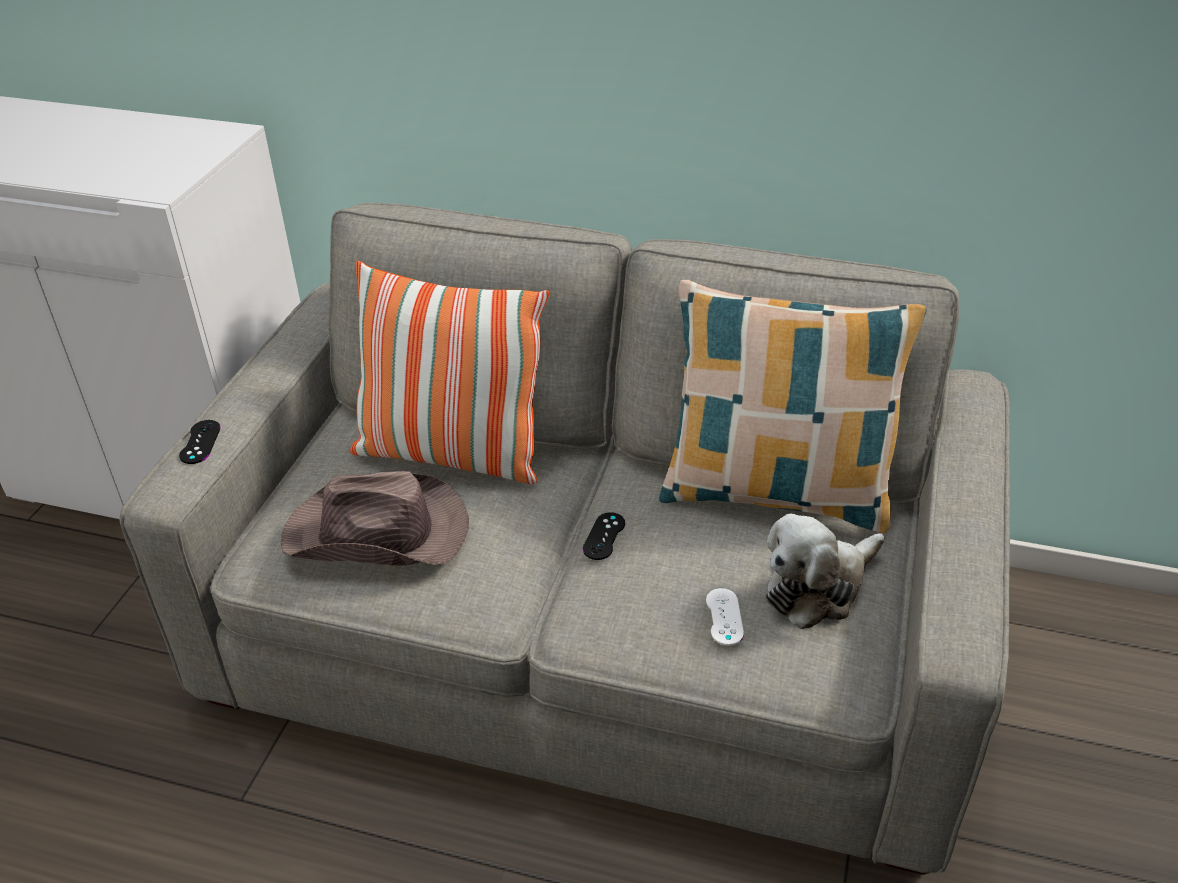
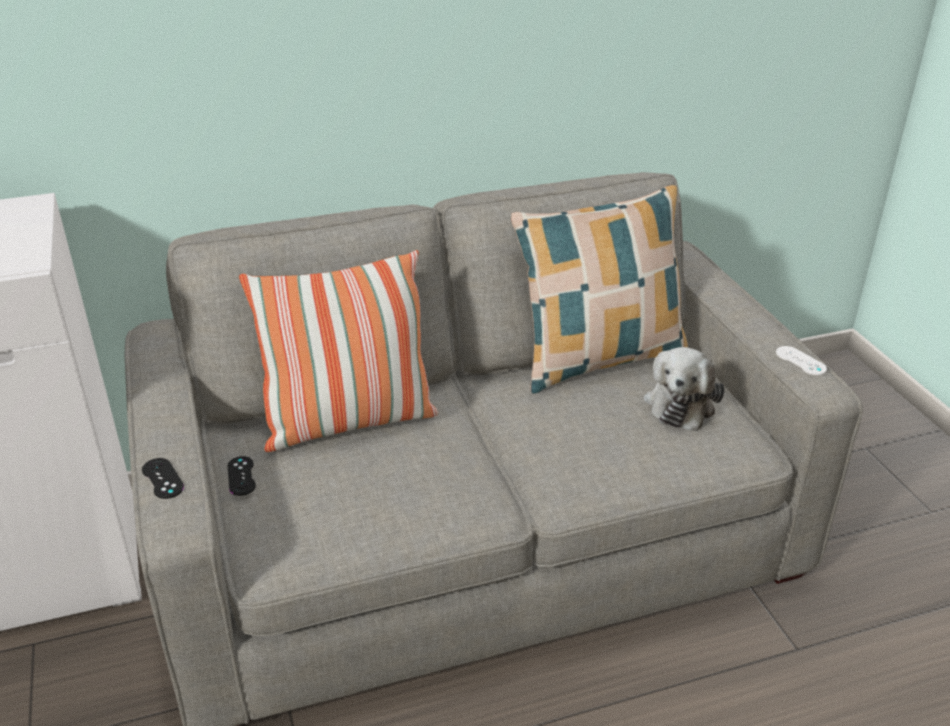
camera: 35 degrees left, 5 degrees down
brown hat [281,471,469,565] -> none
black game controller [582,512,625,560] -> black game controller moved to [227,456,256,496]
white game controller [706,588,744,646] -> white game controller moved to [776,346,827,375]

